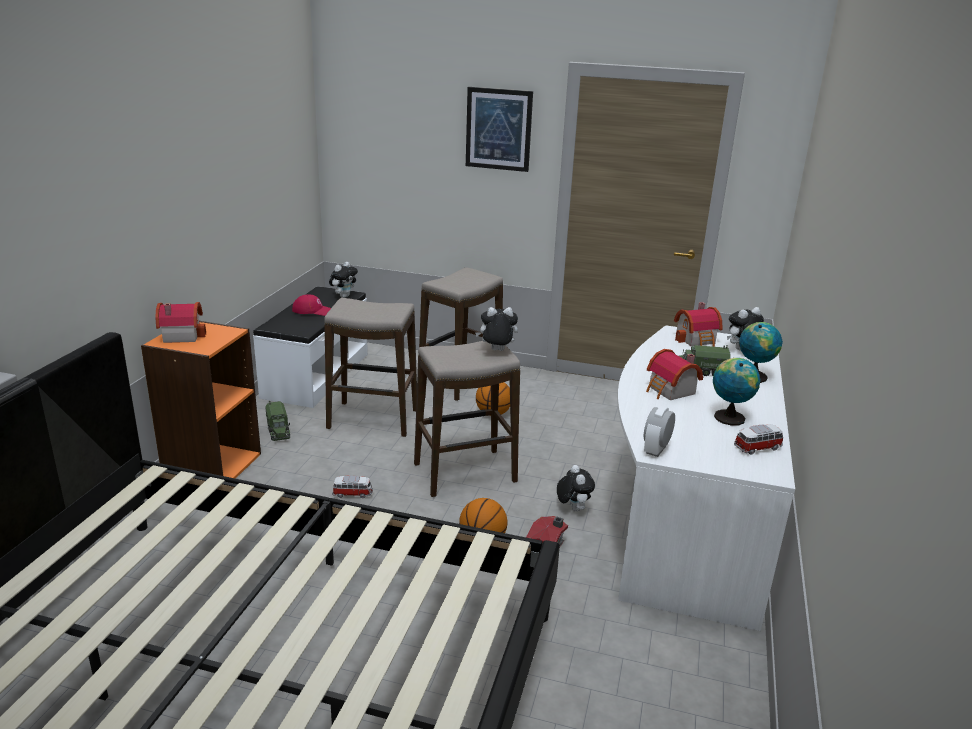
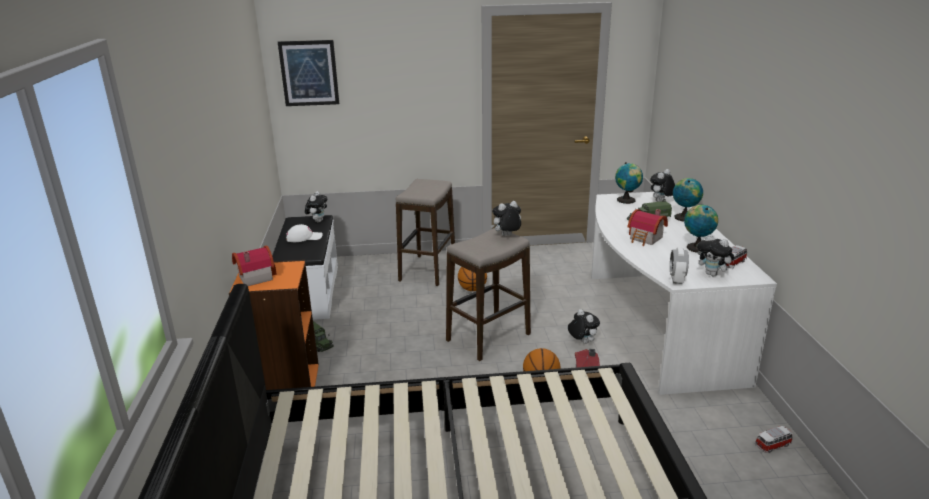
camera: 20 degrees left, 0 degrees up
red cap [292,294,331,316] -> white cap [286,224,323,242]
stool [324,298,417,437] -> none
toy car [332,476,373,498] -> toy car moved to [755,426,792,453]
picture [466,87,533,172] -> picture moved to [278,40,339,106]
toy house [674,302,723,347] -> globe [615,162,643,204]
none -> plush toy [697,234,734,277]

